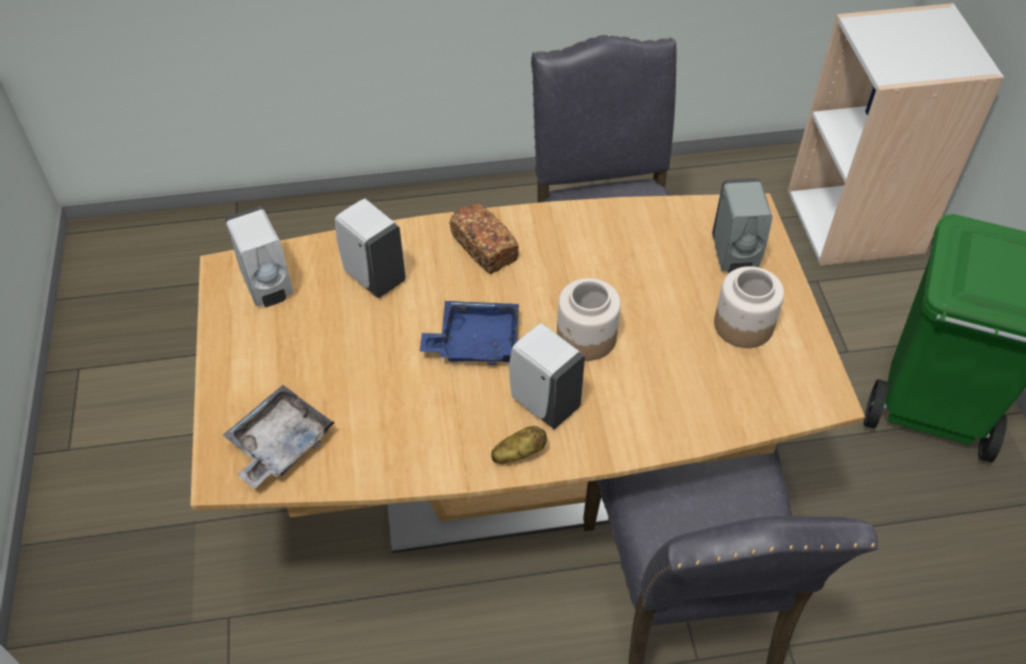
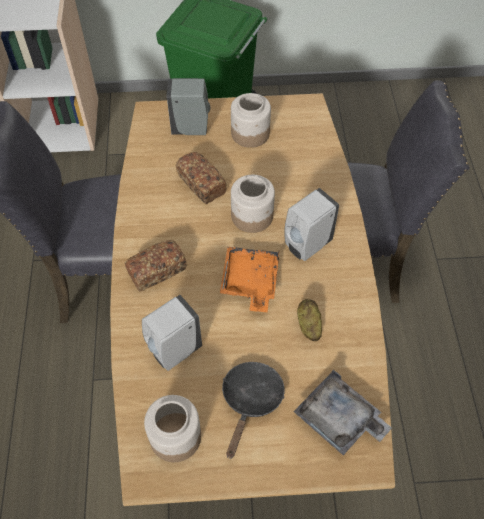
camera: 85 degrees left, 5 degrees up
white soap dispenser [225,206,293,307] -> jar [144,395,201,462]
blue tray [420,301,519,365] -> orange tray [220,247,279,312]
potato [491,426,547,464] -> potato moved to [297,299,322,341]
none -> bread [176,152,227,204]
none -> black frying pan [222,362,285,459]

